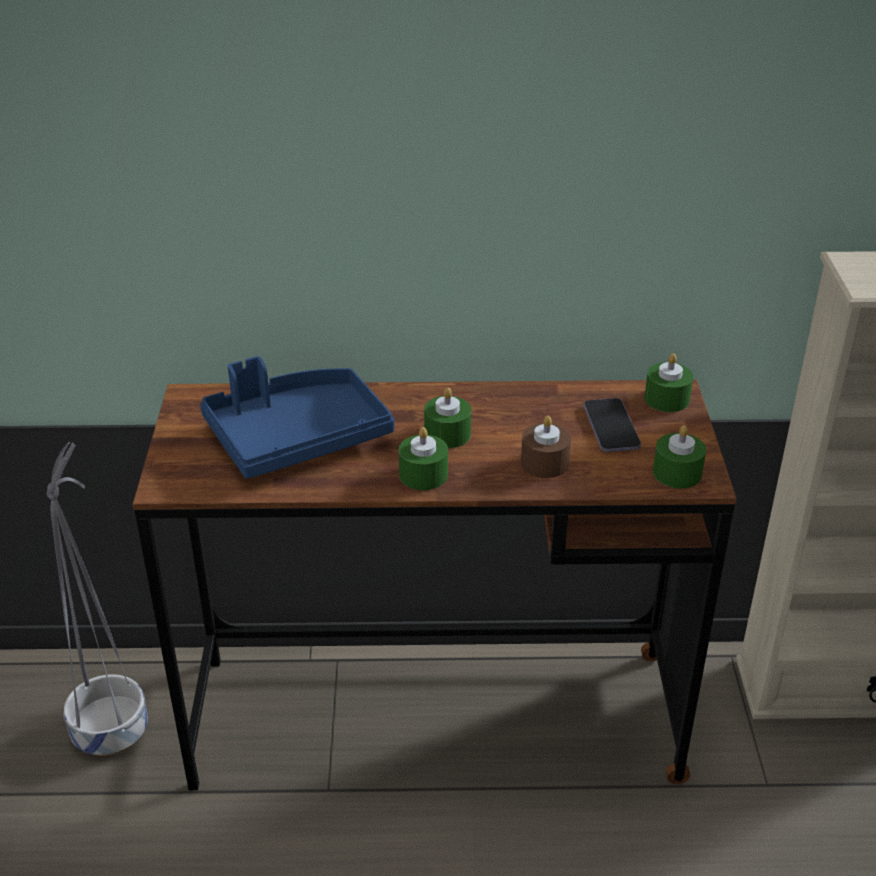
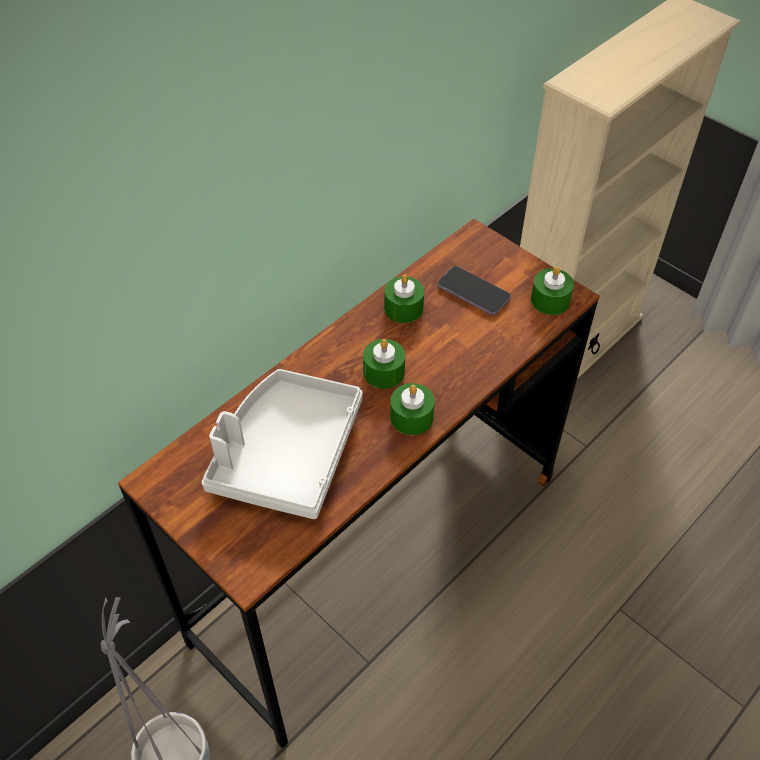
camera: 45 degrees left, 15 degrees up
blue tray [200,356,395,479] -> grey tray [202,369,363,519]
brown candle [521,415,571,478] -> none
green candle [644,353,693,412] -> green candle moved to [384,275,424,323]

